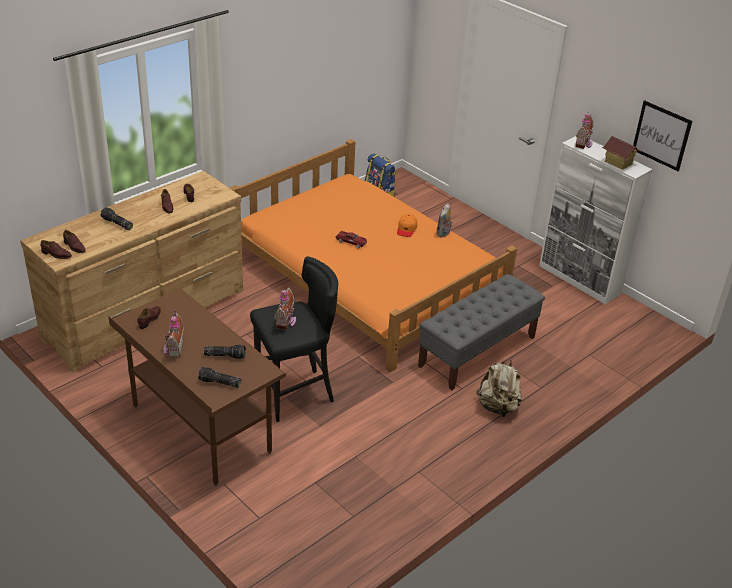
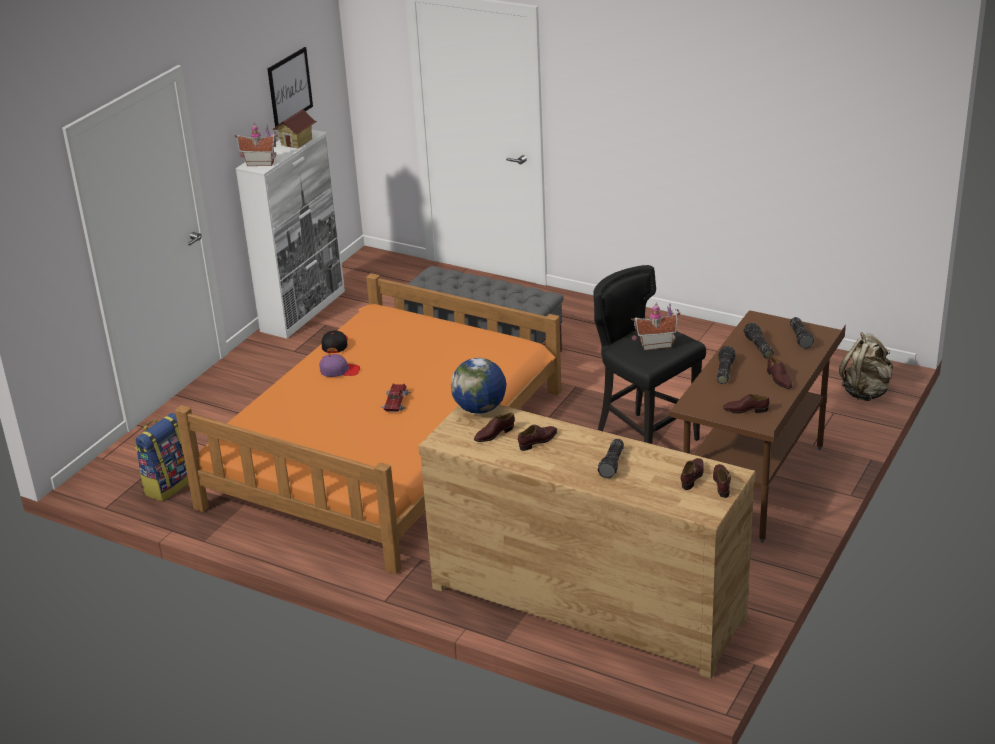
camera: 105 degrees left, 5 degrees down
toy house [163,309,184,357] -> brown shoe [767,355,792,389]
orange cap [397,214,417,237] -> purple cap [319,354,360,377]
plush toy [436,203,453,238] -> black cap [321,330,348,353]
beige backpack [476,359,522,417] -> beige backpack moved to [839,332,893,401]
none -> globe [451,358,506,414]
none -> flashlight [717,346,735,384]

